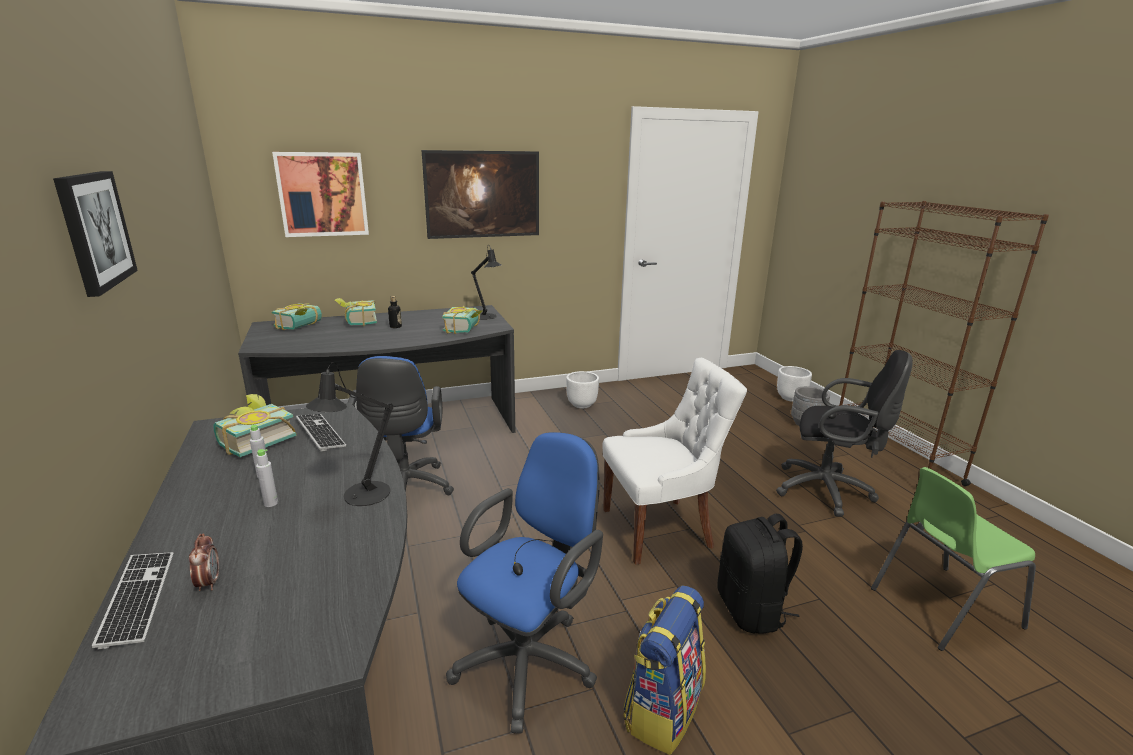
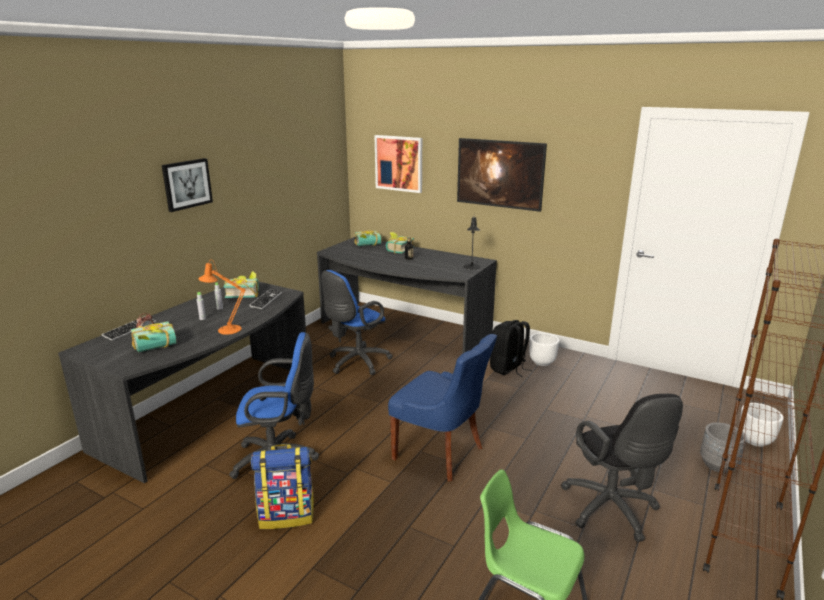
camera: 50 degrees right, 0 degrees up
black table lamp [306,362,393,506] -> orange table lamp [199,261,246,335]
book [442,306,482,334] -> book moved to [131,321,176,353]
white chair [602,358,747,565] -> blue chair [388,334,497,481]
black backpack [717,514,803,633] -> black backpack moved to [490,320,532,377]

